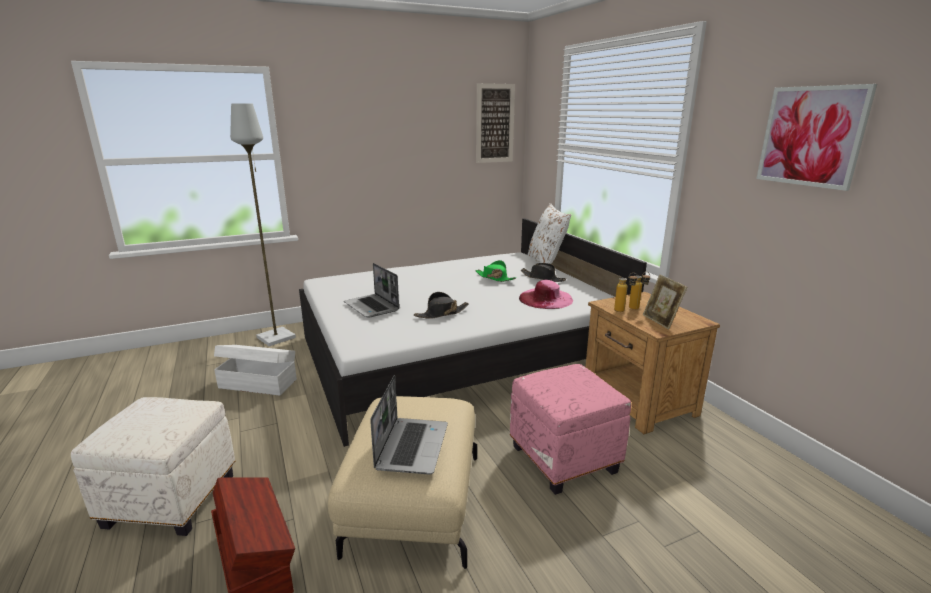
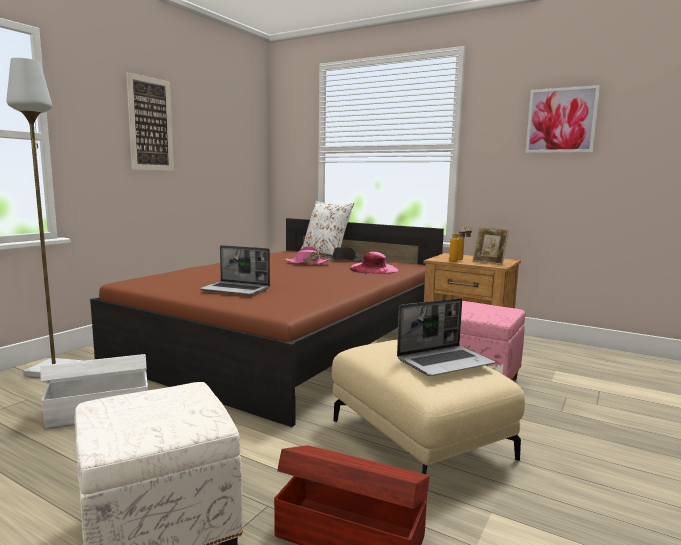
camera: 35 degrees left, 10 degrees down
white bed [299,218,647,447] -> brown bed [90,218,444,427]
laptop [370,375,448,474] -> laptop turned 90 degrees clockwise [397,298,495,376]
black hat [414,292,469,319] -> none
green hat [475,260,516,282] -> pink hat [284,246,331,264]
picture [476,83,515,163] -> picture moved to [126,72,174,171]

